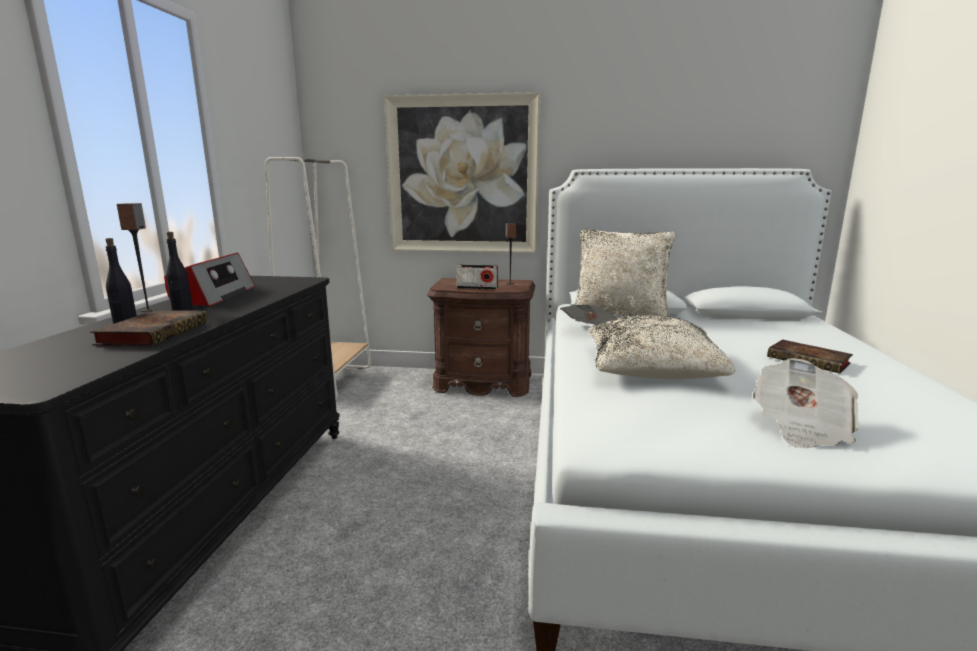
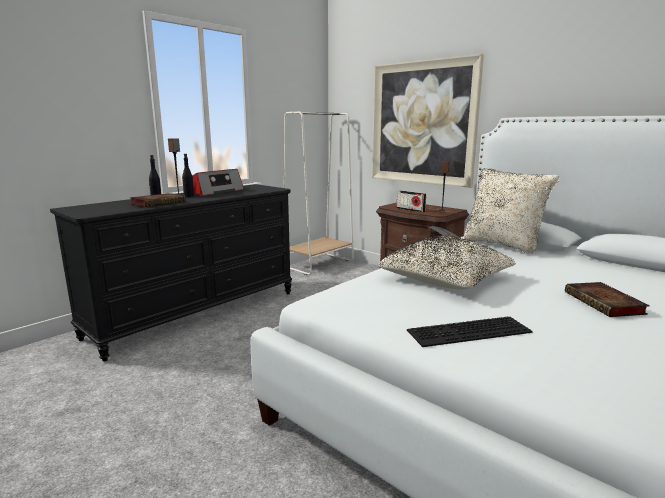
camera: 35 degrees right, 0 degrees up
newspaper [753,358,859,448] -> keyboard [407,317,533,347]

